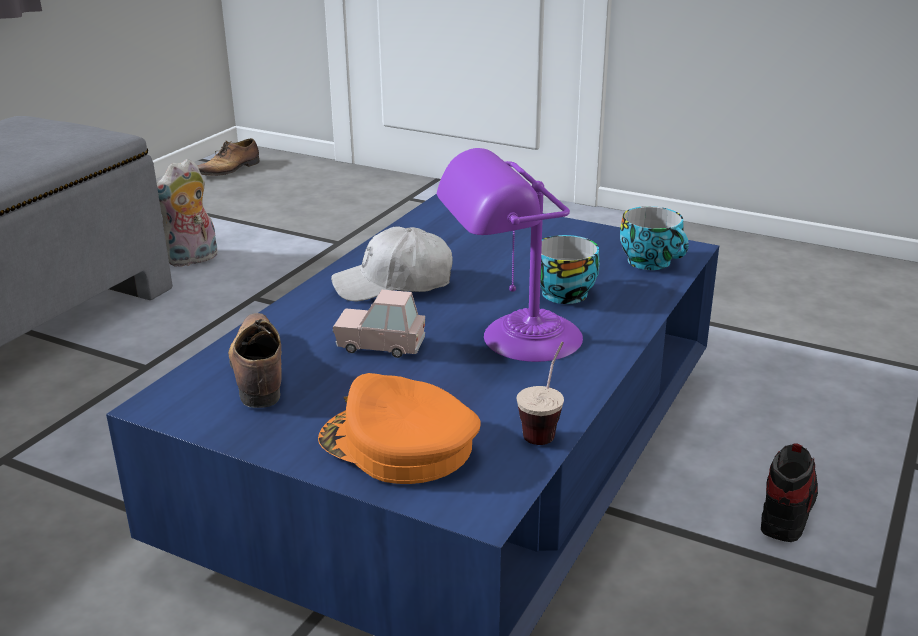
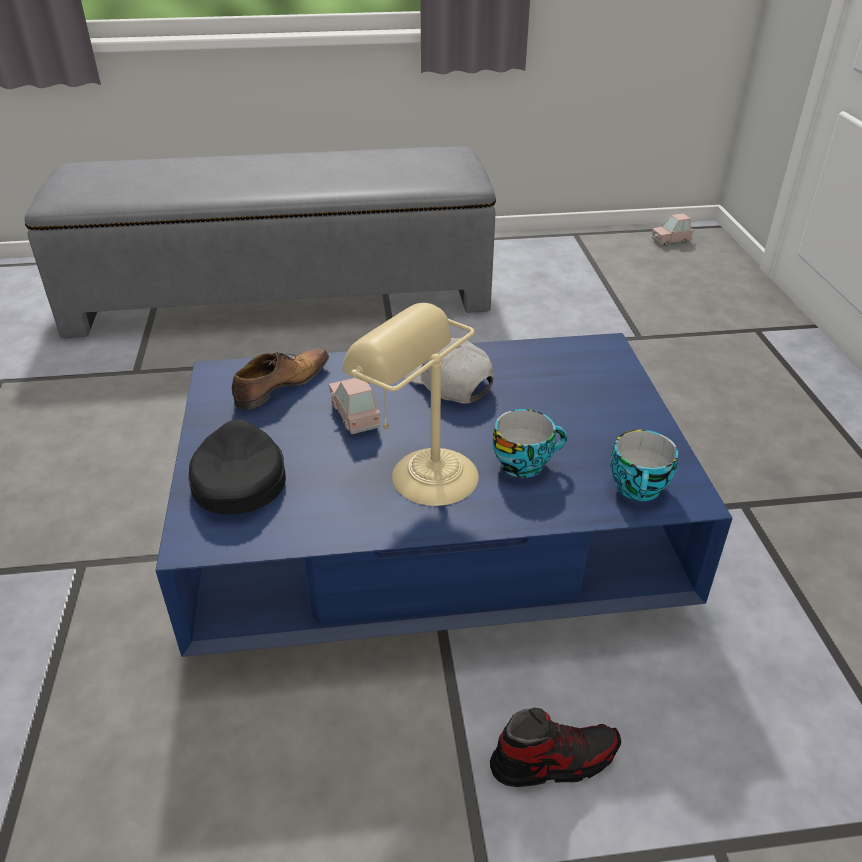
camera: 55 degrees right, 10 degrees up
plush toy [157,158,218,267] -> none
shoe [198,138,260,176] -> pink toy car [652,213,694,246]
orange cap [318,373,481,484] -> black cap [188,419,286,514]
purple table lamp [437,148,583,362] -> beige table lamp [342,303,479,506]
cup [516,342,564,445] -> none

